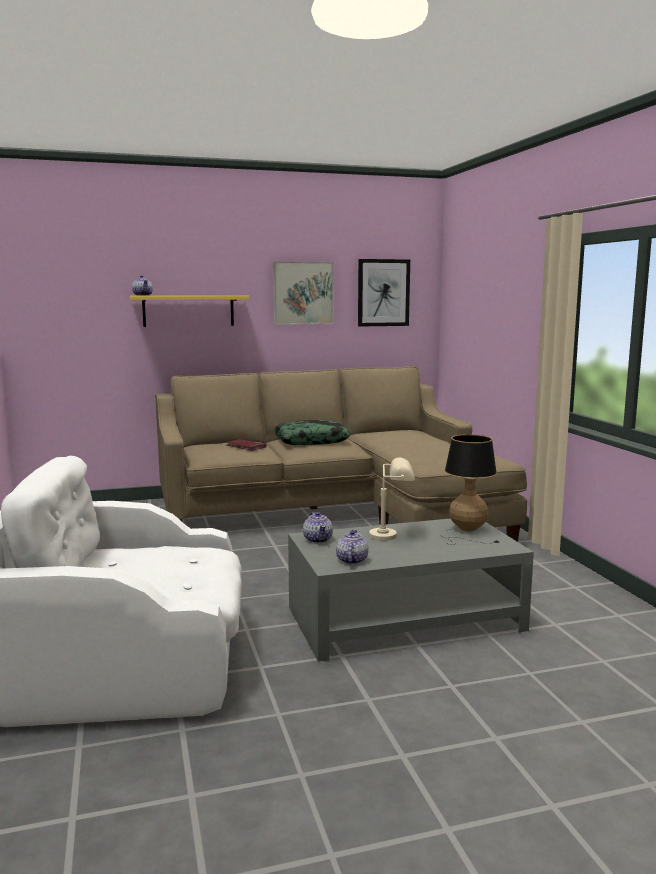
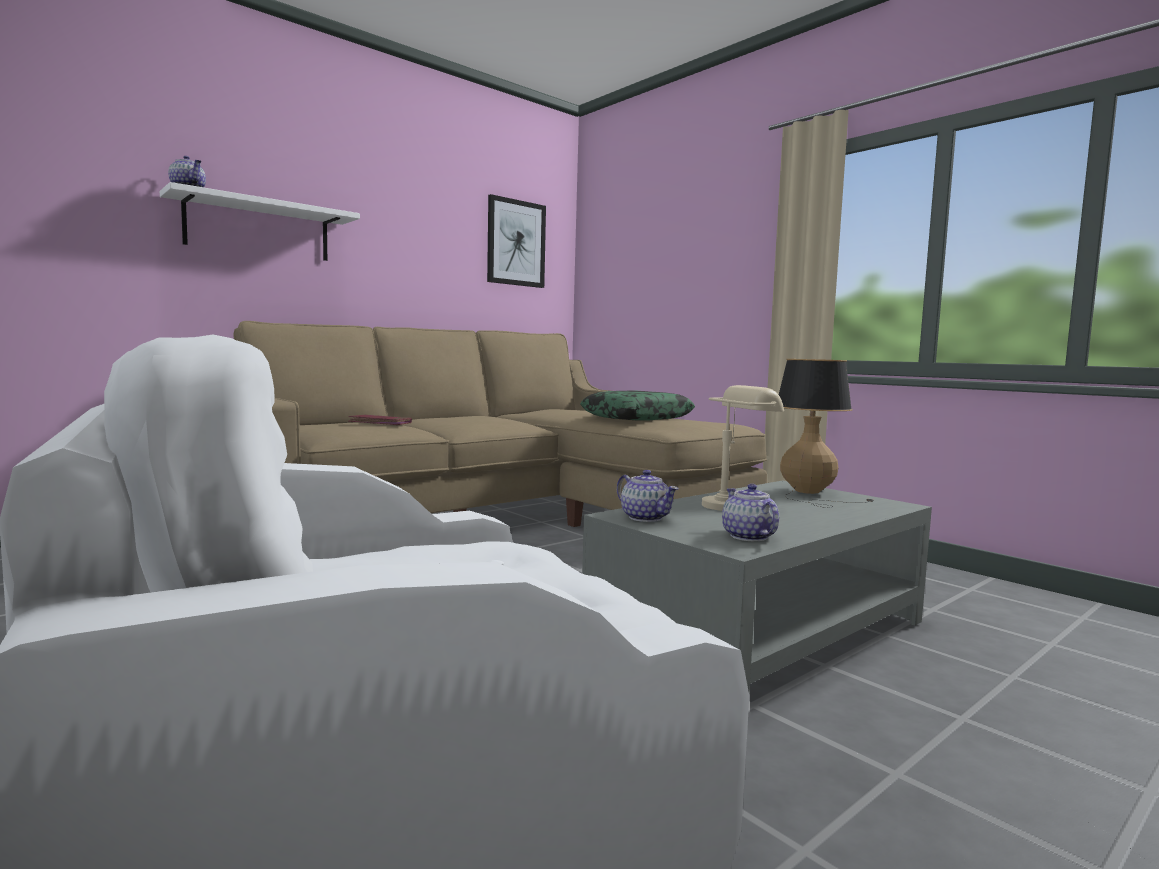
camera: 25 degrees left, 5 degrees down
yellow shelf [130,296,249,327] -> white shelf [160,182,360,261]
picture [273,261,334,325] -> none
pillow [274,420,350,445] -> pillow moved to [580,390,695,420]

